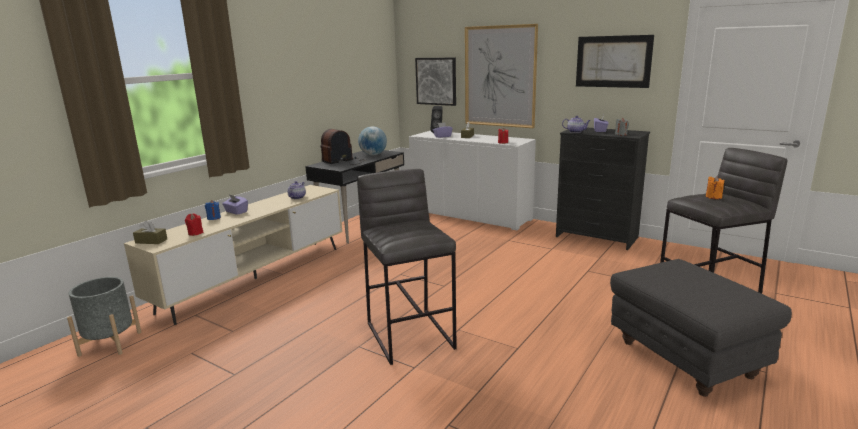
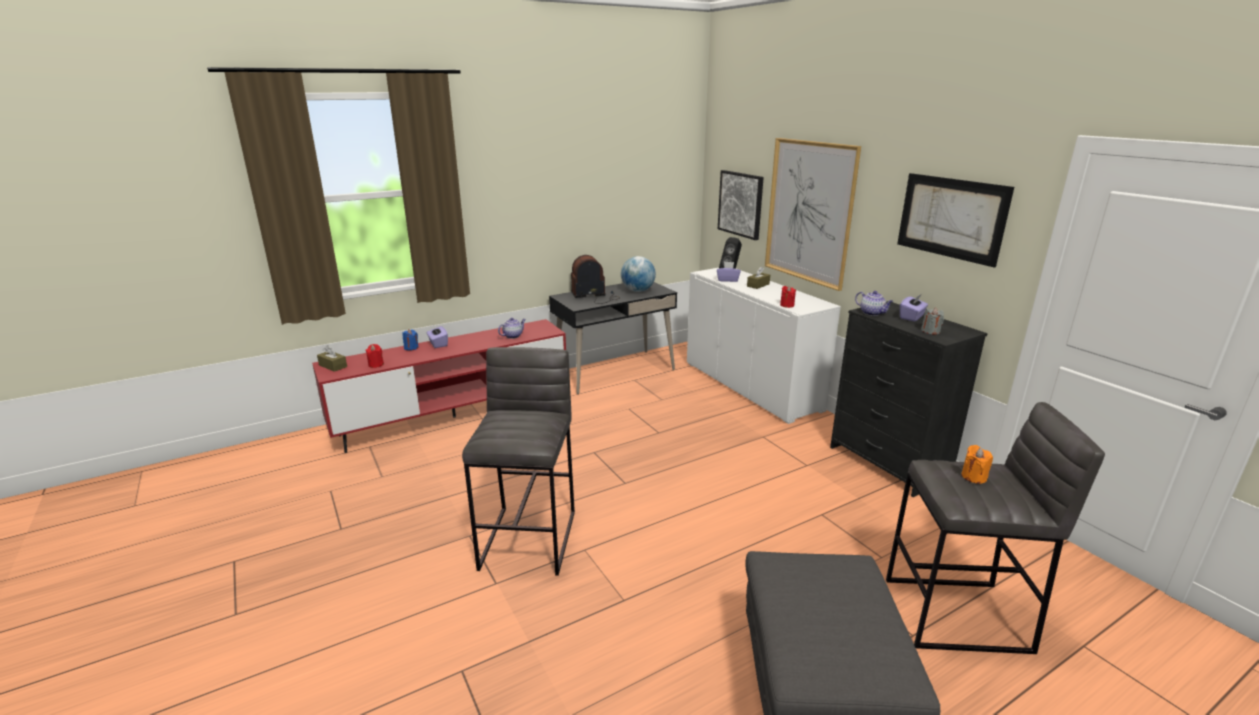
camera: 25 degrees right, 5 degrees up
grey planter [67,277,141,357] -> none
beige tv stand [124,185,342,325] -> red tv stand [312,319,566,453]

